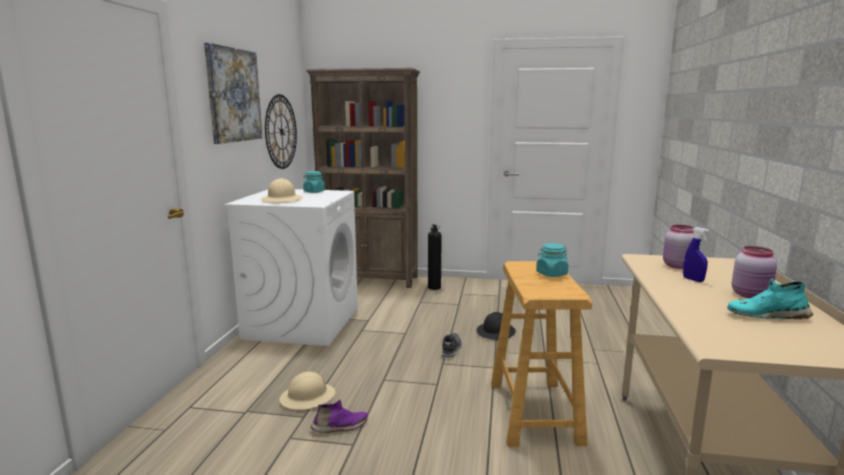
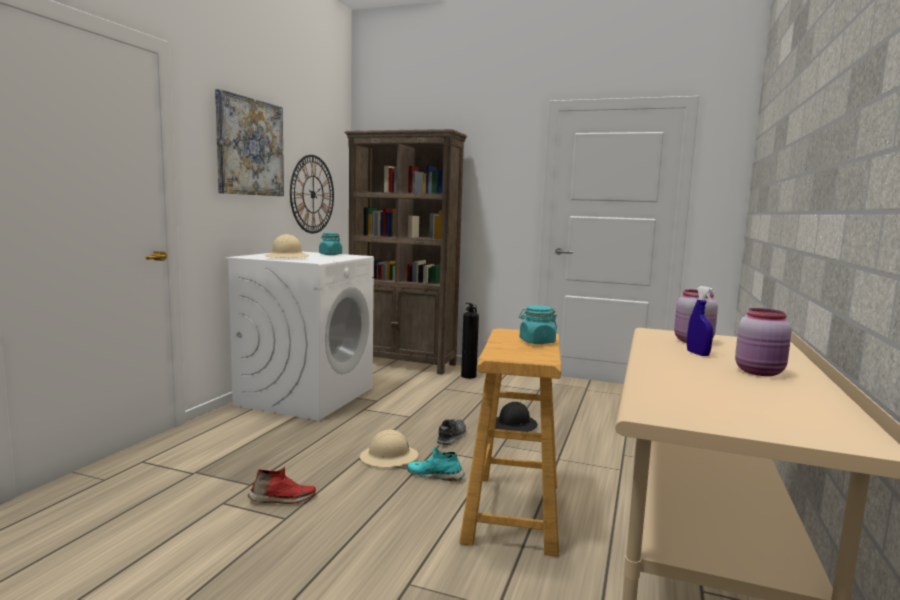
camera: 10 degrees right, 5 degrees down
beige hard hat [279,372,335,410] -> beige hard hat moved to [360,430,418,467]
purple shoe [311,399,368,433] -> red shoe [248,467,316,504]
turquoise shoe [727,279,813,319] -> turquoise shoe moved to [407,448,465,482]

